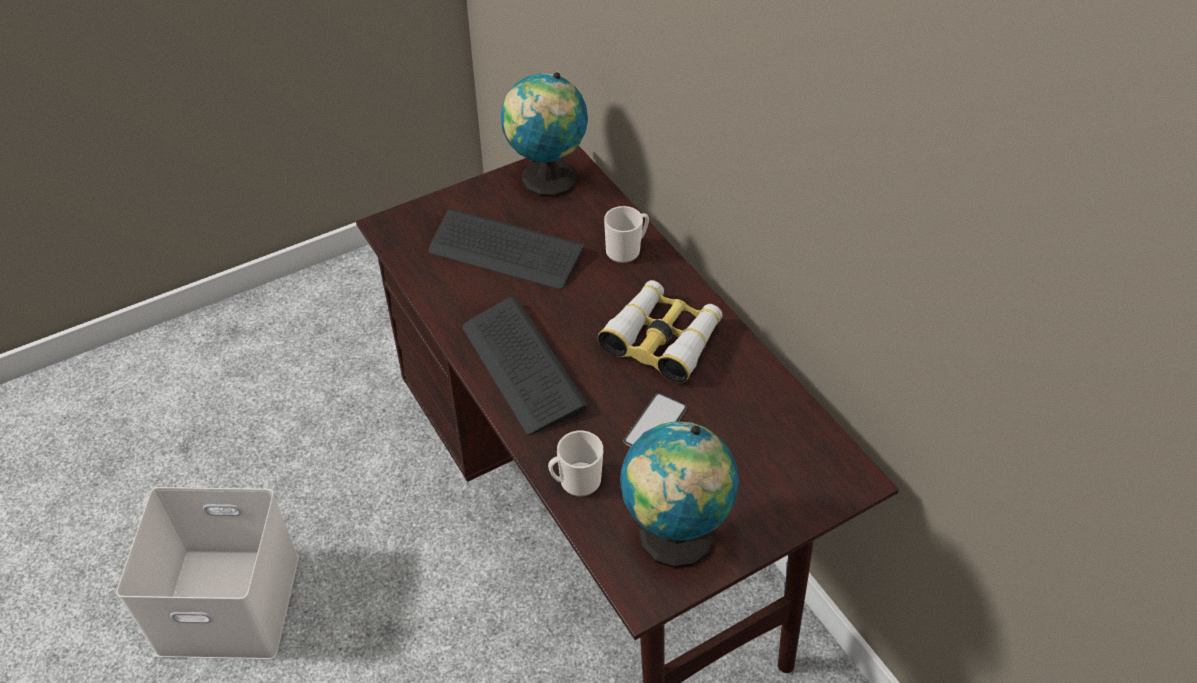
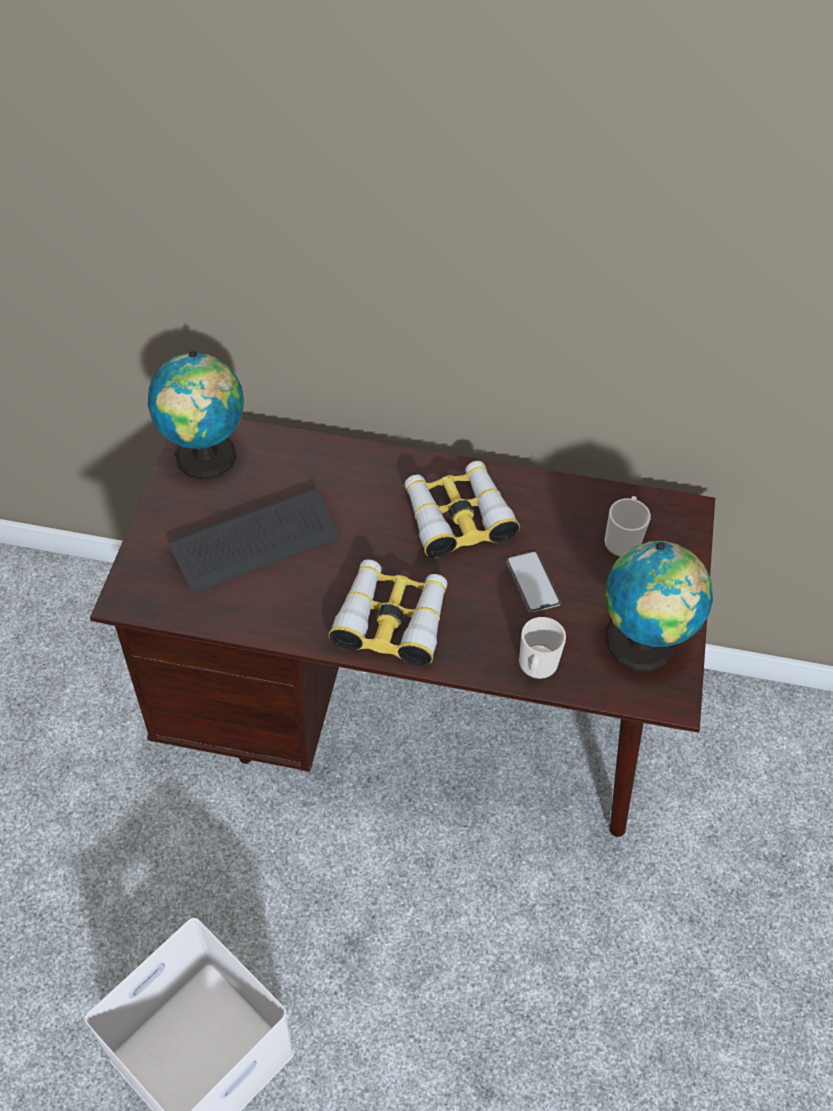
camera: 50 degrees left, 5 degrees up
keyboard [462,297,588,435] -> binoculars [329,559,448,666]
mug [604,206,649,263] -> mug moved to [604,496,651,557]

